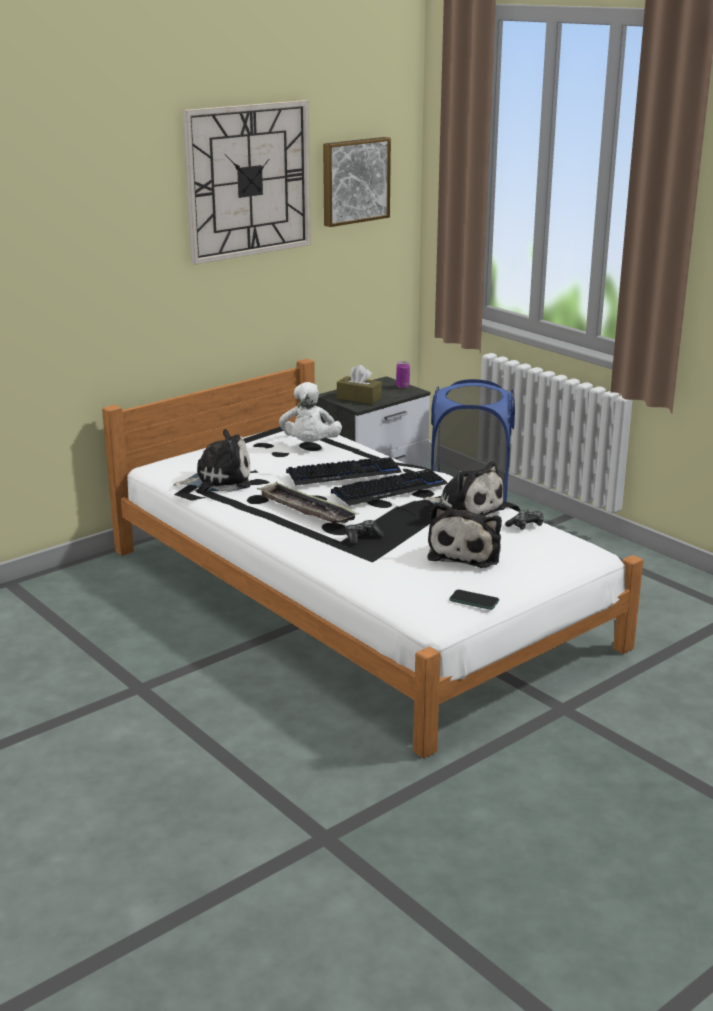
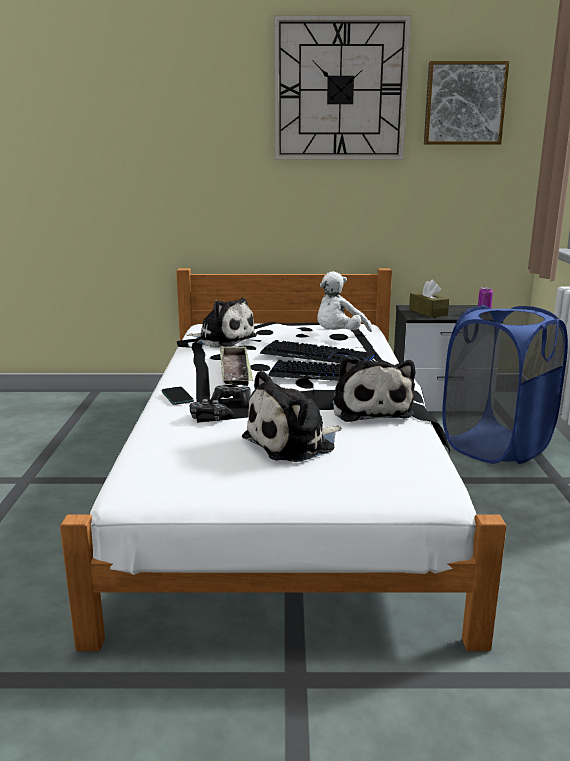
camera: 40 degrees right, 5 degrees down
phone [449,590,499,610] -> phone moved to [161,387,194,405]
game controller [505,509,544,530] -> game controller moved to [190,399,234,421]

